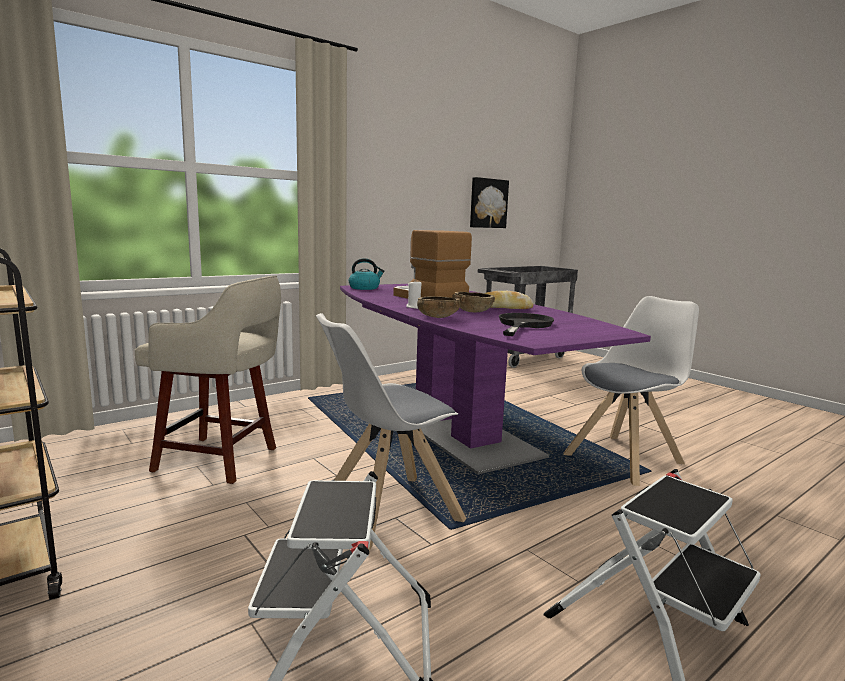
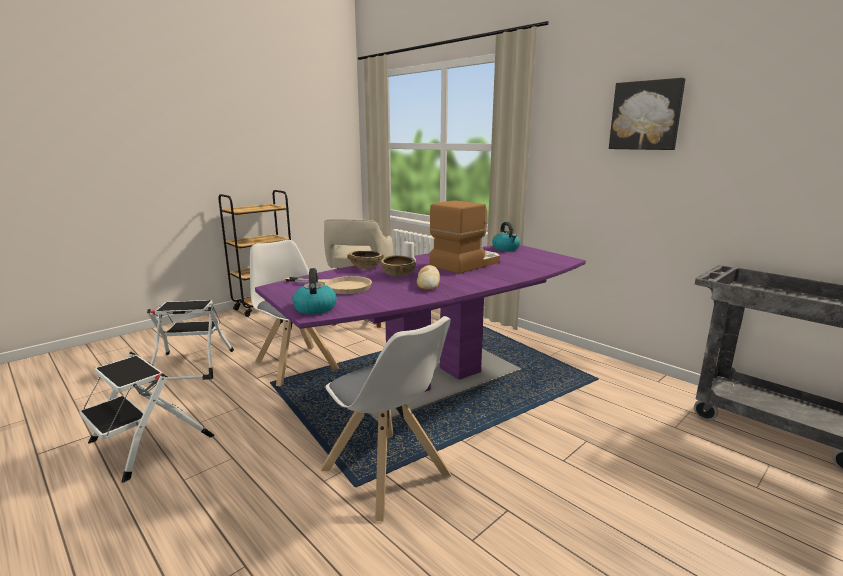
camera: 85 degrees right, 5 degrees up
picture [470,177,509,228] -> picture moved to [609,78,686,150]
black frying pan [499,313,554,336] -> beige frying pan [285,276,372,294]
none -> kettle [292,268,337,314]

